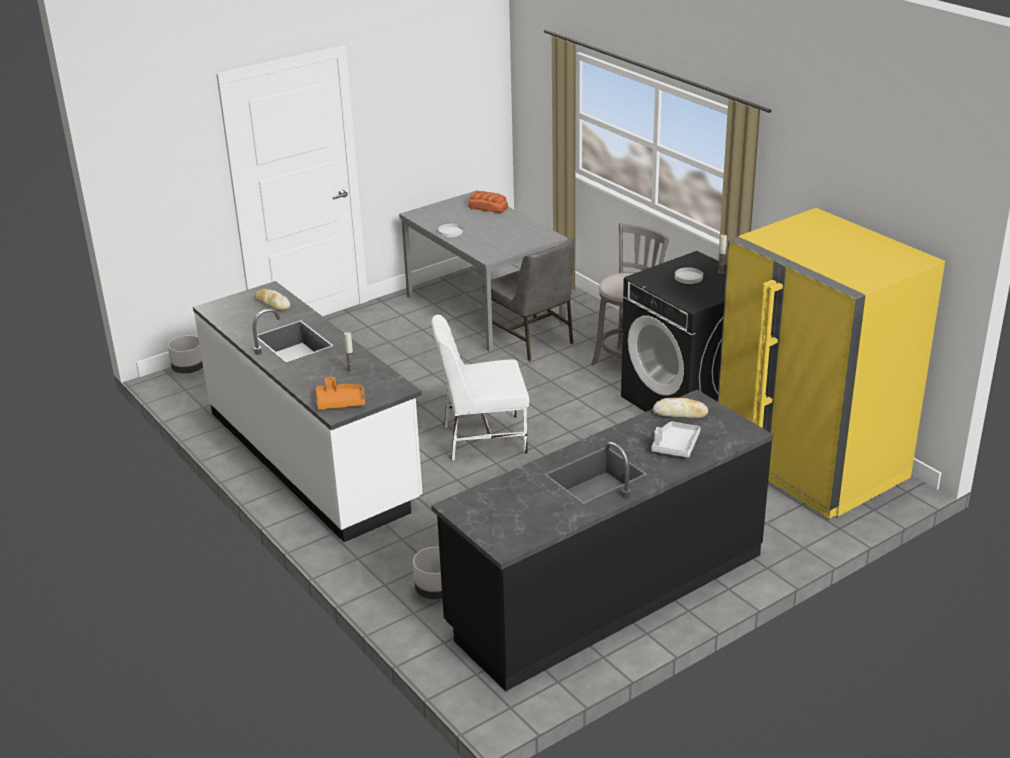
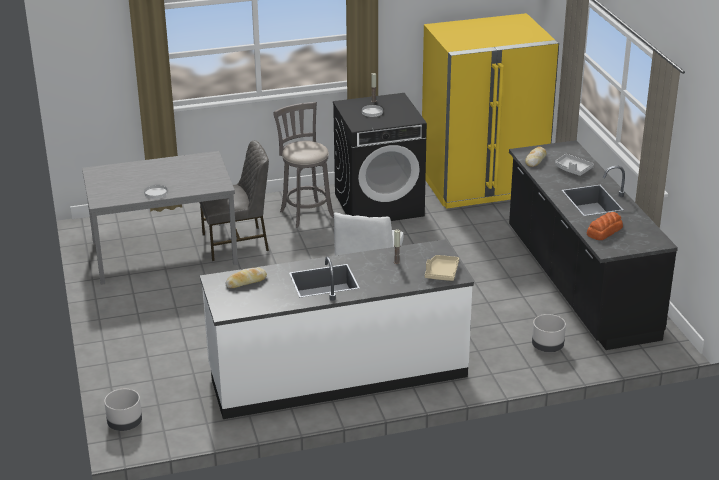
camera: 70 degrees left, 0 degrees up
orange tray [316,377,365,410] -> beige tray [425,255,459,281]
bread [468,191,508,213] -> bread moved to [587,212,623,240]

